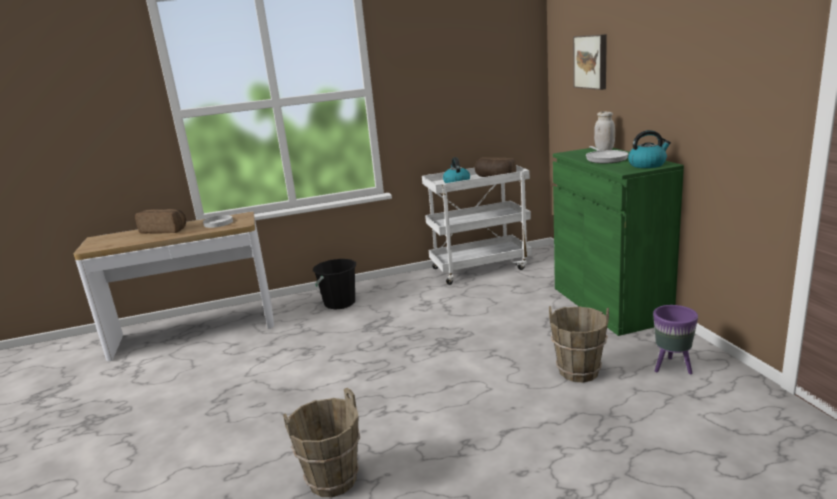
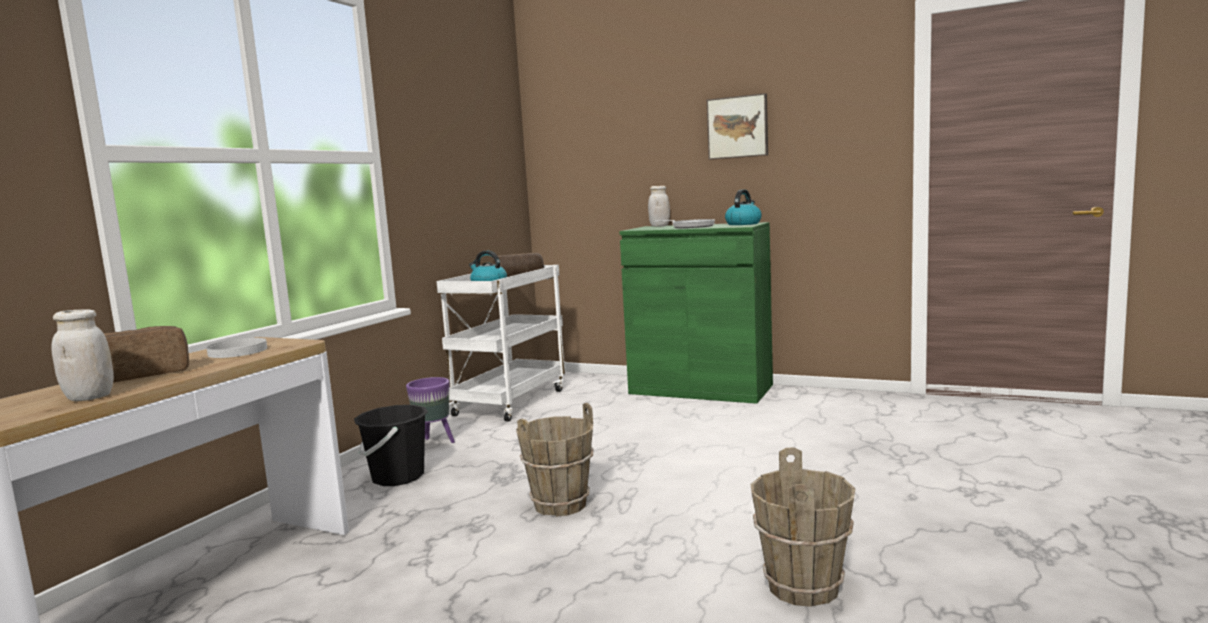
camera: 50 degrees left, 10 degrees down
brown bucket [549,306,609,382] -> brown bucket moved to [516,403,594,517]
picture [573,34,607,90] -> picture moved to [707,93,768,160]
purple planter [653,305,698,374] -> purple planter moved to [406,377,455,443]
none -> white jar [51,309,114,401]

